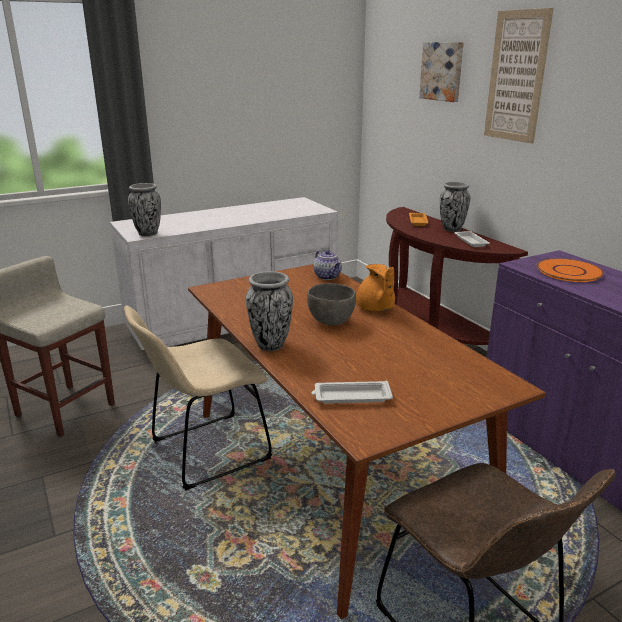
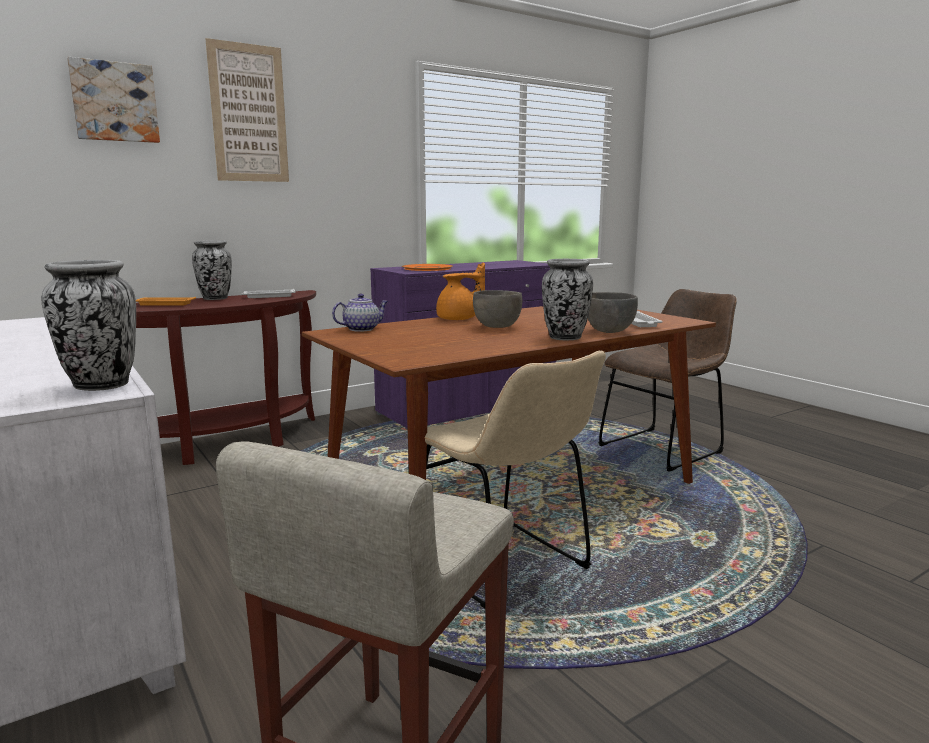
camera: 95 degrees left, 10 degrees down
none -> grey bowl [588,292,638,333]

